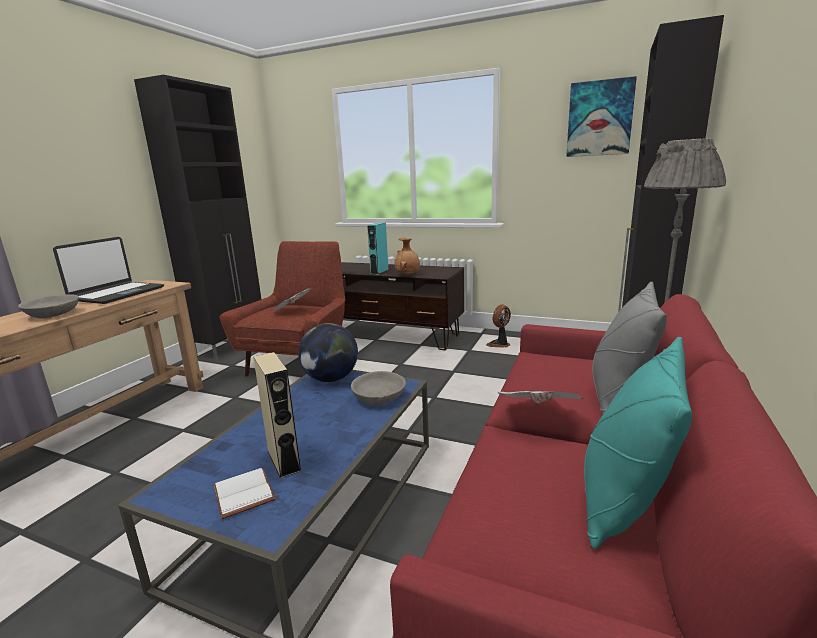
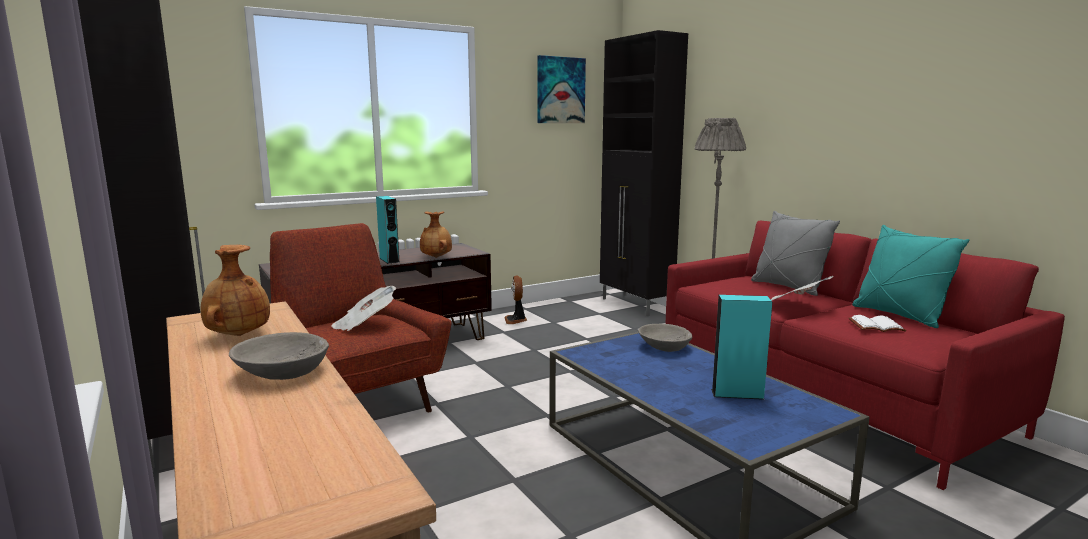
camera: 55 degrees left, 5 degrees down
laptop [53,237,164,304] -> brown vase [200,245,270,336]
white book [214,468,275,519] -> white book moved to [849,315,906,332]
beige speaker [253,352,301,479] -> turquoise speaker [711,295,772,400]
globe [298,323,358,382] -> none

